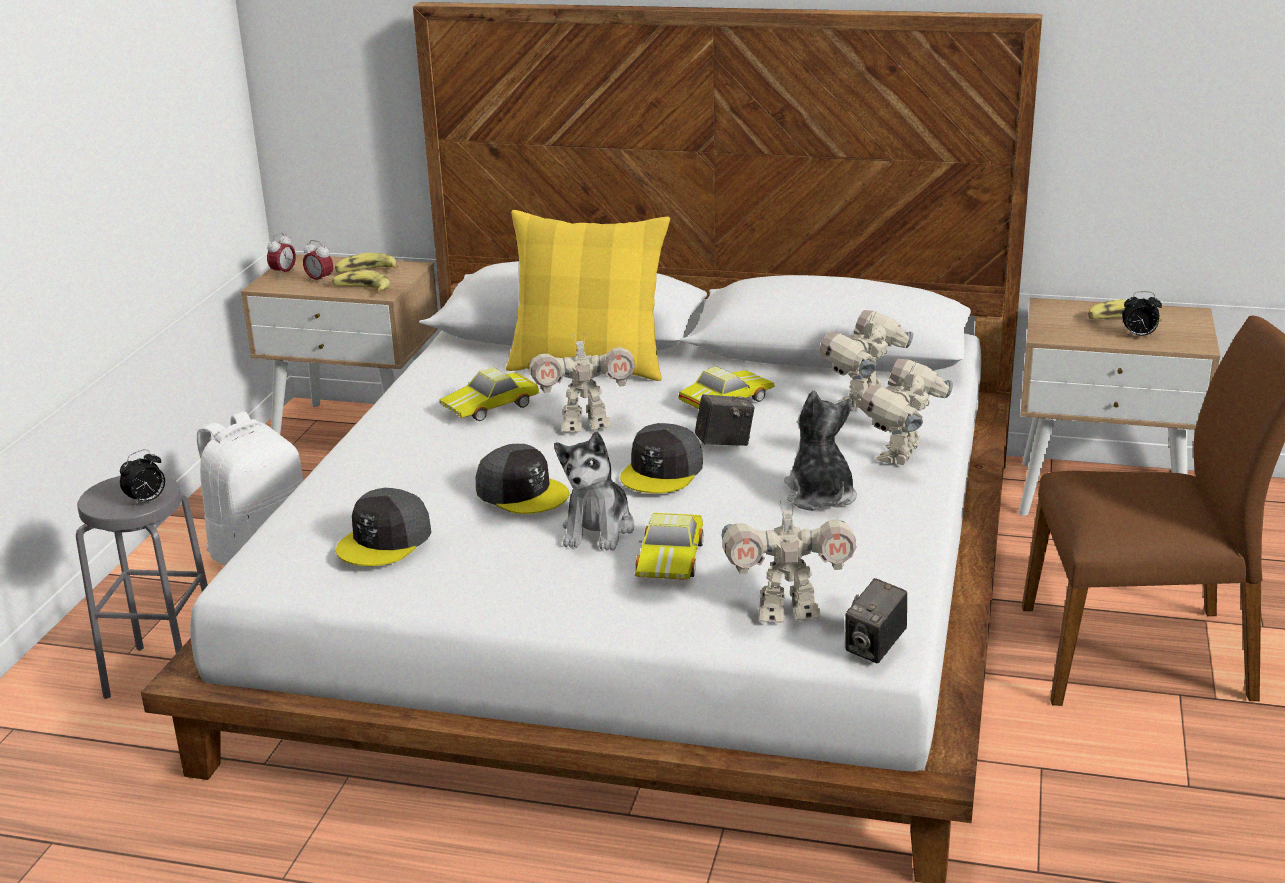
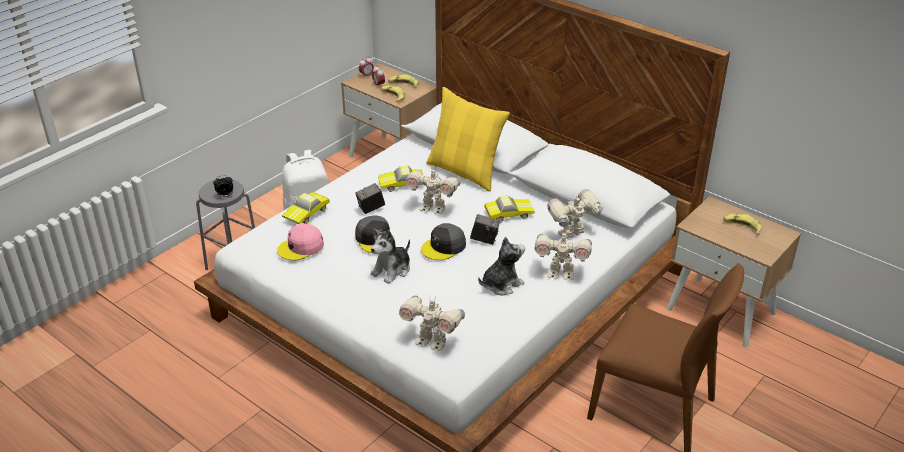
camera: 25 degrees right, 10 degrees up
grey cap [336,488,431,566] -> pink cap [277,224,324,261]
toy car [635,513,704,580] -> toy car moved to [282,192,330,224]
plush toy [784,390,857,511] -> plush toy turned 45 degrees clockwise [478,237,525,295]
camera [845,578,907,664] -> camera moved to [356,183,385,214]
toy robot [859,359,953,465] -> toy robot turned 135 degrees counterclockwise [535,229,592,280]
alarm clock [1122,291,1162,337] -> none

